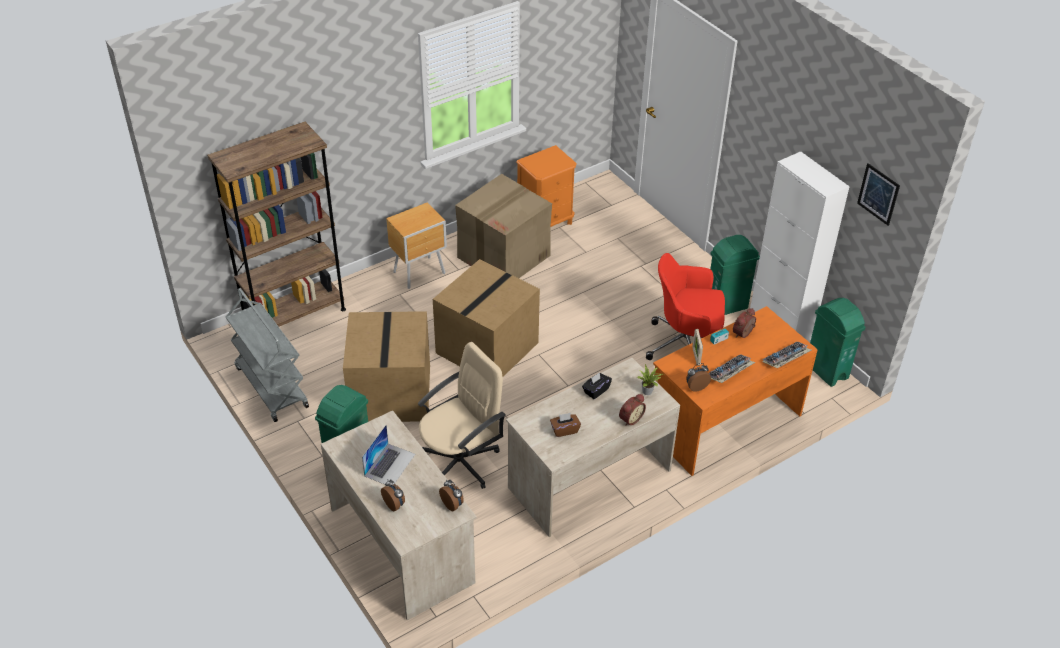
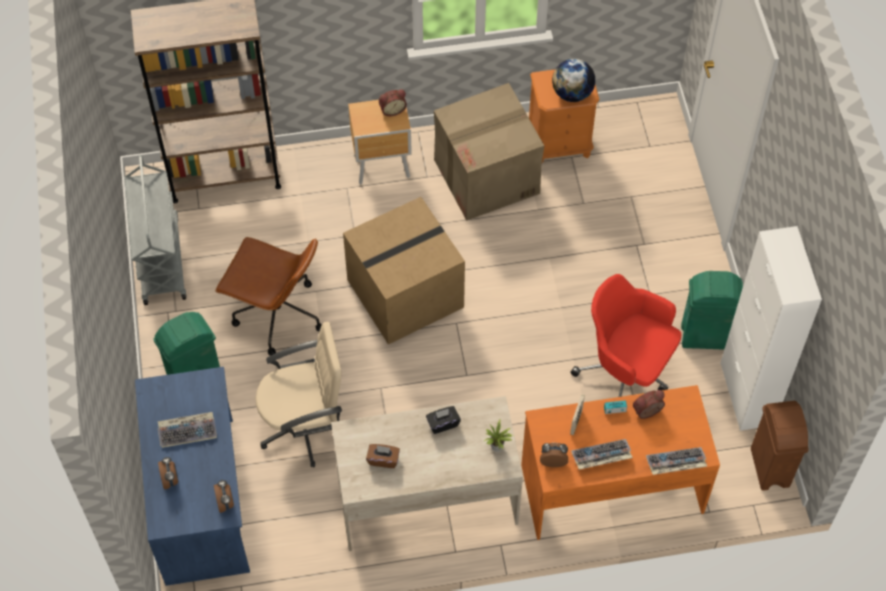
camera: 25 degrees right, 15 degrees up
beige desk [321,410,477,621] -> blue desk [135,367,250,586]
cardboard box [343,311,430,422] -> brown office chair [215,237,322,356]
laptop [362,425,415,486] -> keyboard [158,412,217,448]
alarm clock [619,394,646,426] -> alarm clock moved to [379,89,407,116]
green trash can [810,298,866,387] -> brown trash can [751,401,809,491]
picture [857,163,900,226] -> none
none -> globe [552,59,596,102]

